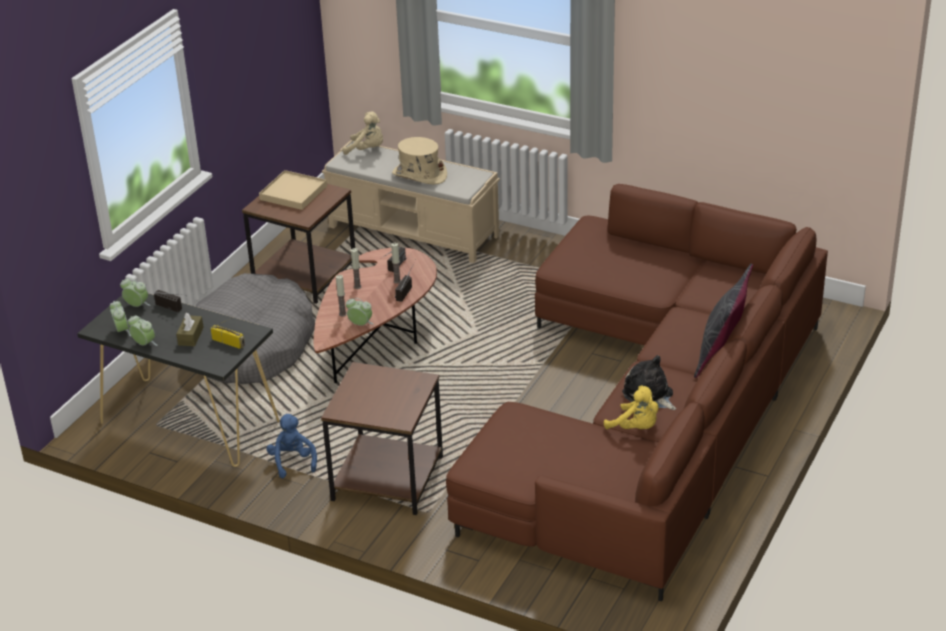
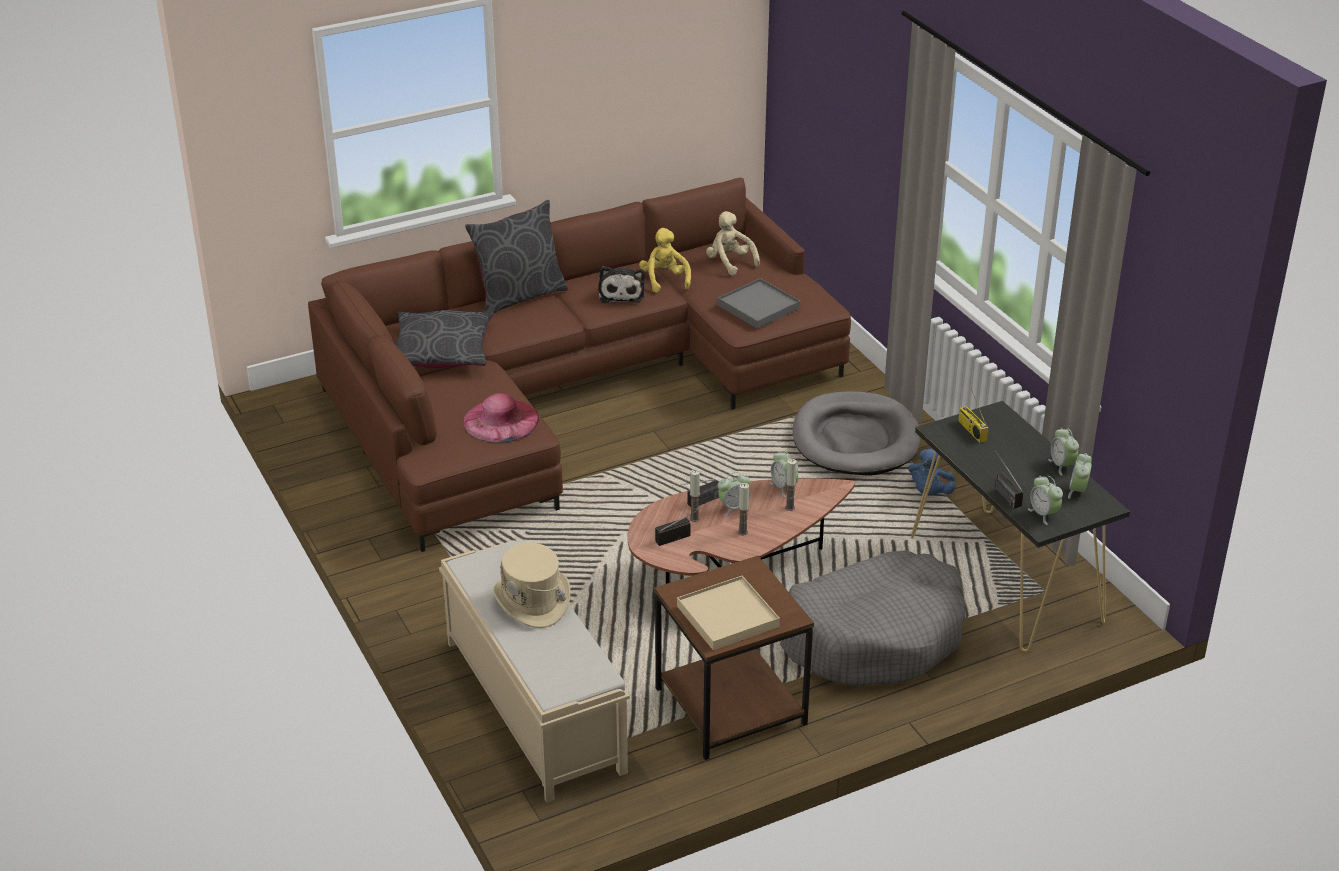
camera: 145 degrees left, 0 degrees up
brown tissue box [176,313,204,346] -> none
brown side table [321,362,443,515] -> grey dog bed [793,391,920,476]
beige plush toy [343,112,383,155] -> beige plush toy moved to [706,211,760,276]
none -> grey pillow [396,310,494,368]
none -> pink hat [464,393,539,442]
none -> grey tray [717,278,800,329]
none -> alarm clock [718,472,750,516]

